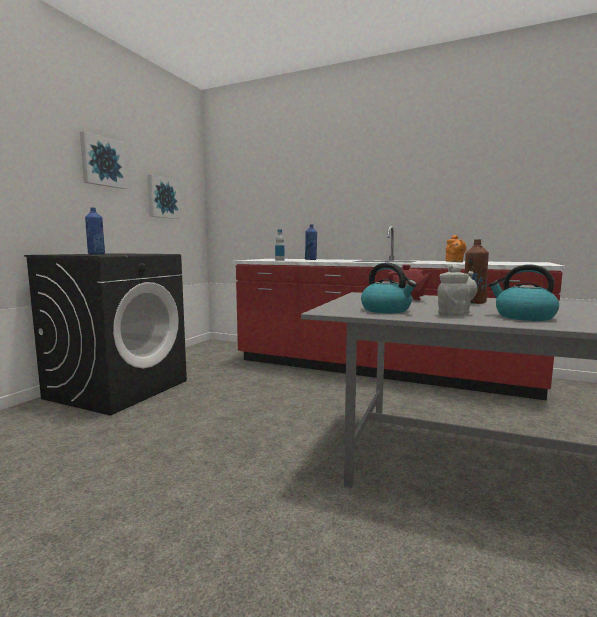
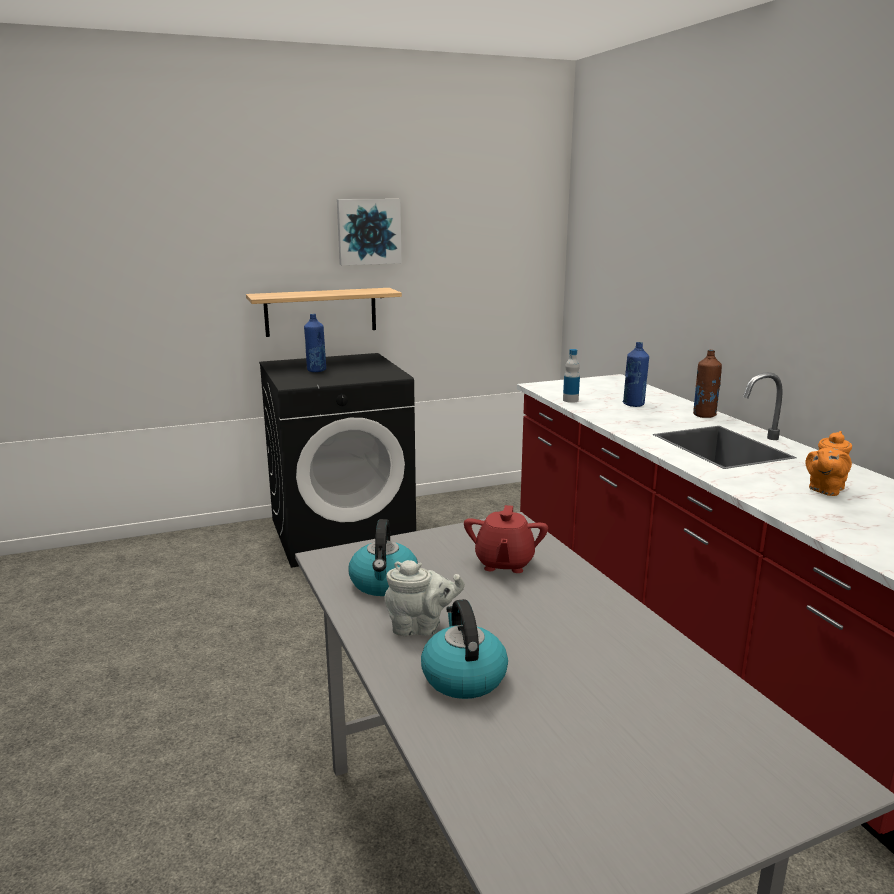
camera: 45 degrees right, 10 degrees up
picture [147,175,181,219] -> none
brown bottle [465,239,489,304] -> brown bottle moved to [693,350,722,418]
none -> shelf [246,288,402,337]

